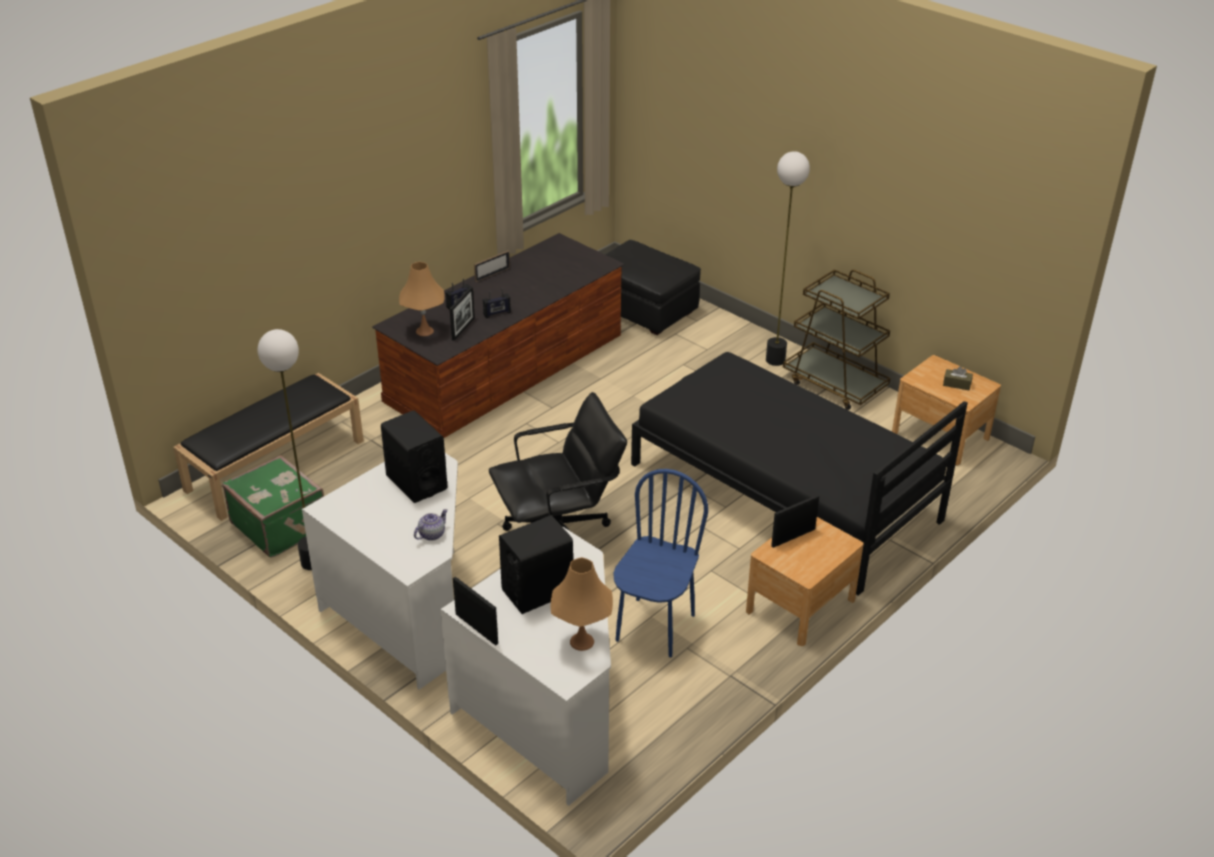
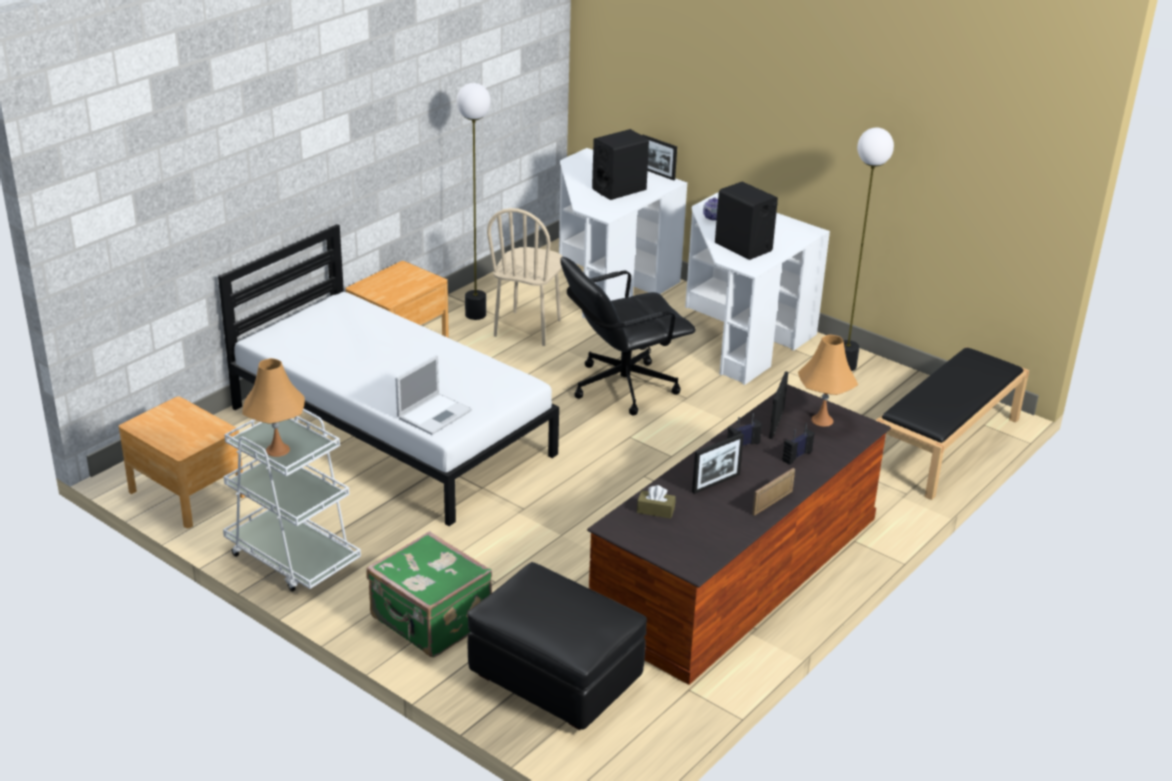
camera: 175 degrees right, 5 degrees down
green suitcase [222,455,324,558] -> green suitcase moved to [366,531,492,657]
orange table lamp [551,557,613,651] -> orange table lamp moved to [242,358,305,457]
blue chair [613,469,708,657] -> beige chair [487,208,563,346]
black bed [631,352,968,596] -> white bed [218,224,559,526]
floor lamp [766,151,810,366] -> floor lamp moved to [456,83,491,320]
picture frame [771,495,819,548] -> picture frame moved to [692,433,744,494]
brown cart [783,269,891,410] -> white cart [223,409,361,592]
brown tissue box [943,366,973,390] -> brown tissue box moved to [637,485,676,519]
none -> laptop [396,355,472,435]

